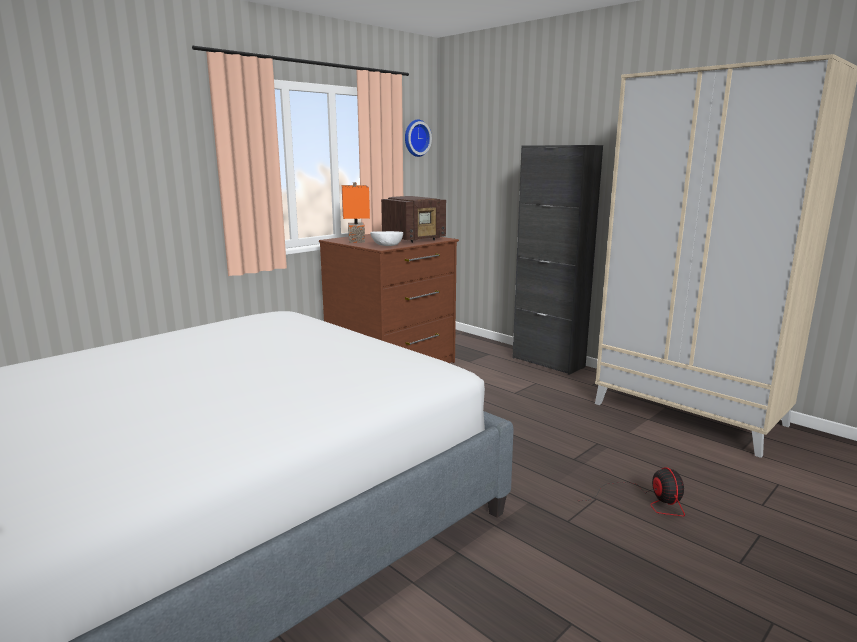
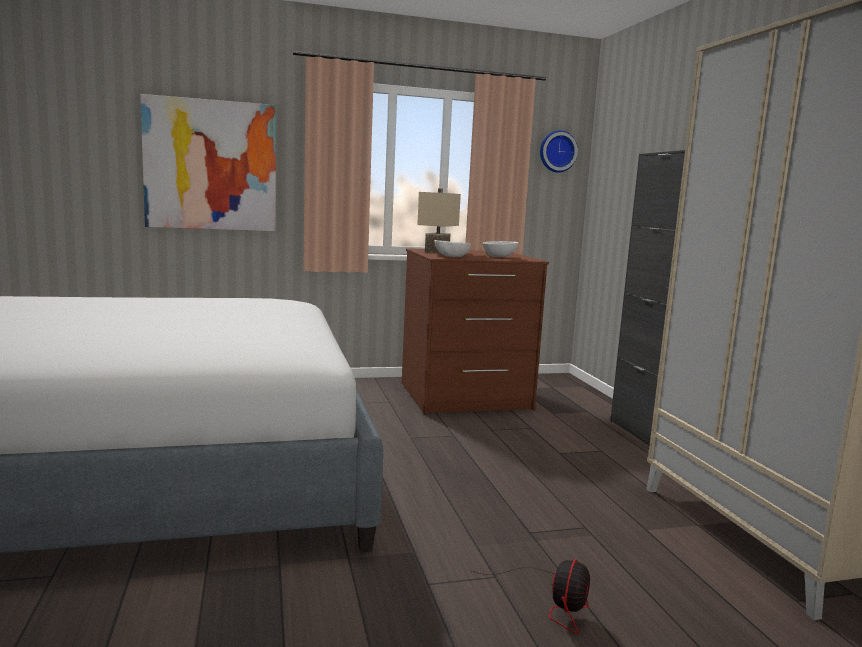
camera: 30 degrees right, 5 degrees down
orange table lamp [342,182,370,243] -> beige table lamp [417,188,461,253]
radio [381,196,446,243] -> white bowl [483,241,518,257]
none -> picture [140,94,276,231]

